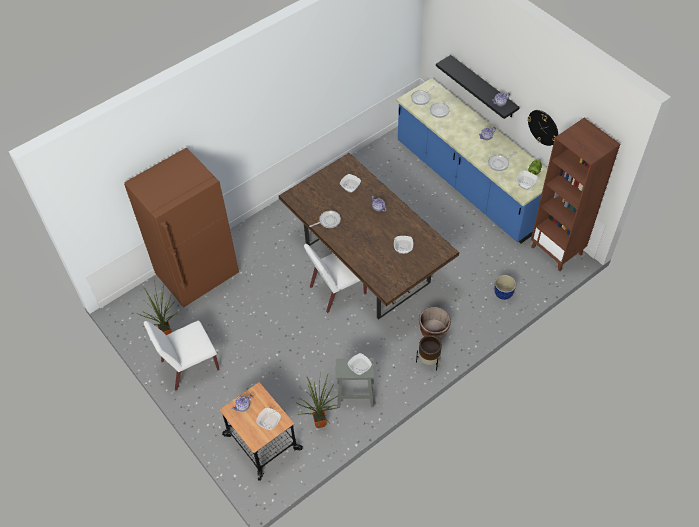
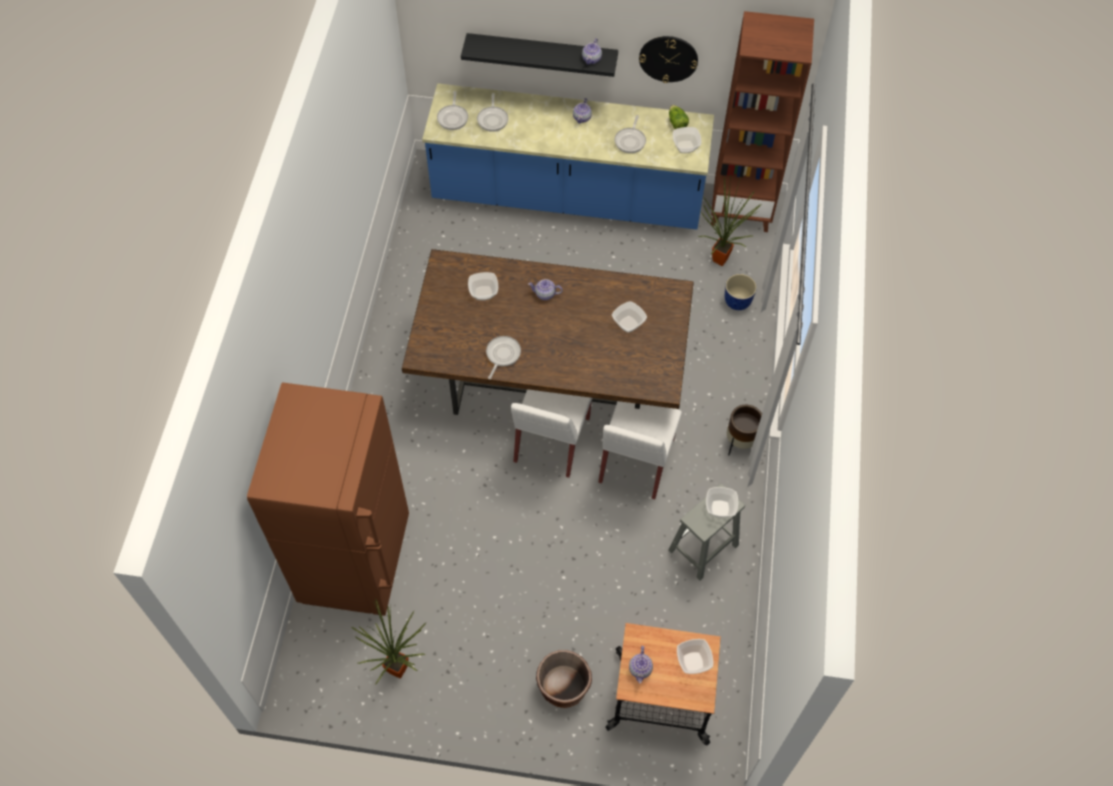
camera: 45 degrees left, 5 degrees up
white chair [144,321,220,391] -> white chair moved to [598,401,682,499]
potted plant [297,369,339,428] -> potted plant moved to [699,177,761,266]
brown planter [419,307,451,340] -> brown planter moved to [536,650,592,708]

